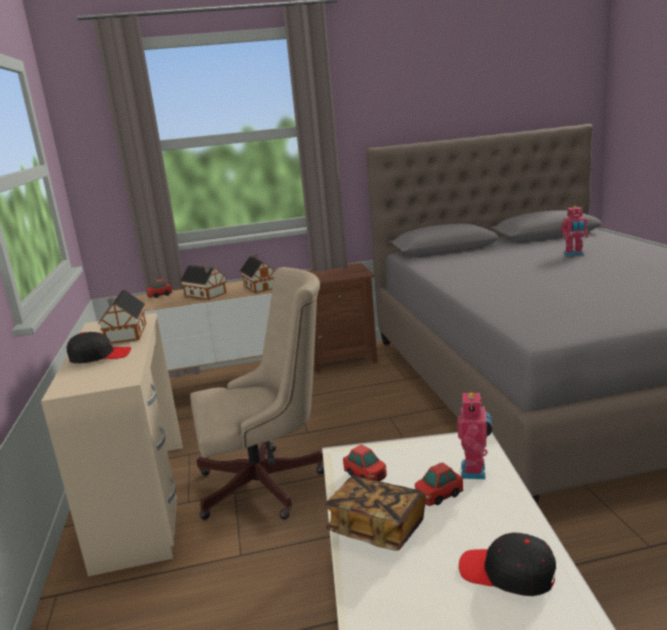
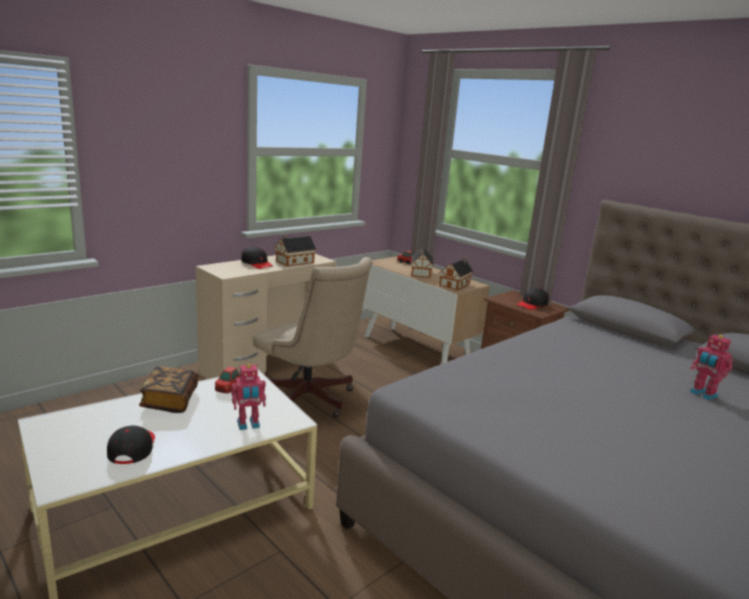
camera: 55 degrees right, 0 degrees up
toy car [415,462,463,506] -> none
none -> black cap [517,288,549,310]

